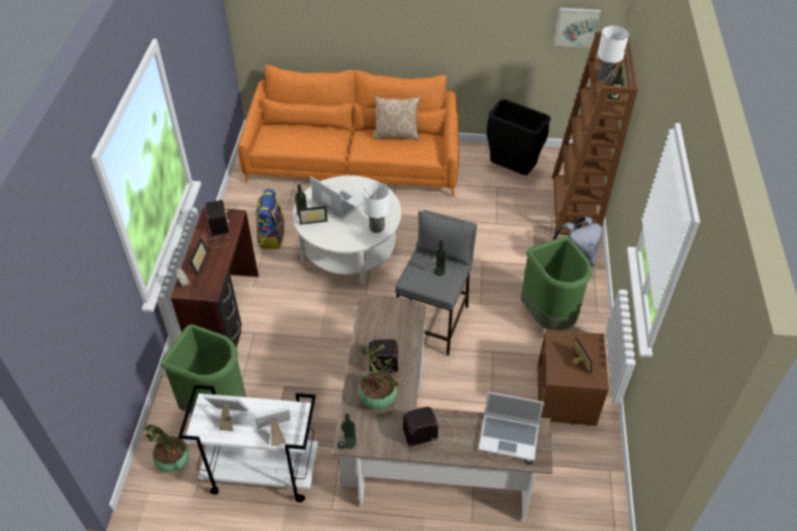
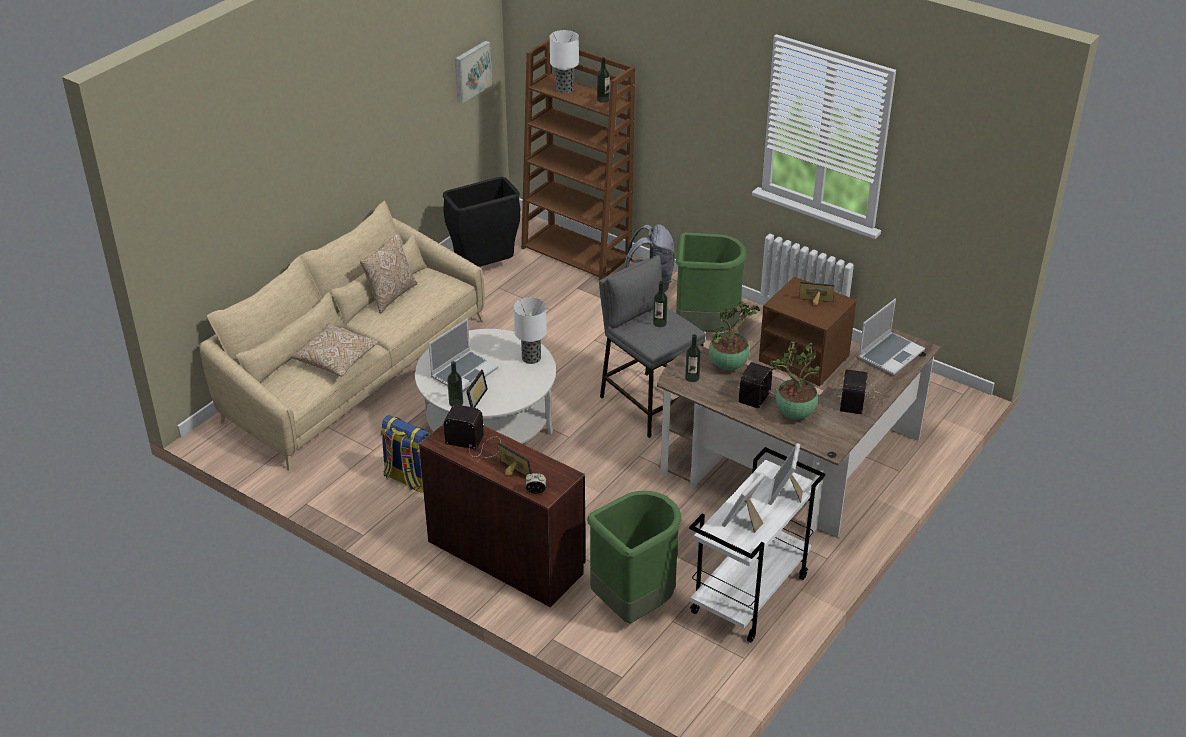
camera: 60 degrees left, 10 degrees down
potted plant [144,424,189,472] -> potted plant moved to [709,301,760,371]
orange sofa [238,65,459,197] -> beige sofa [200,201,485,471]
laptop [310,177,363,220] -> laptop turned 150 degrees clockwise [429,319,498,392]
bottle [341,413,356,449] -> bottle moved to [685,334,701,382]
none -> pillow [292,324,380,377]

